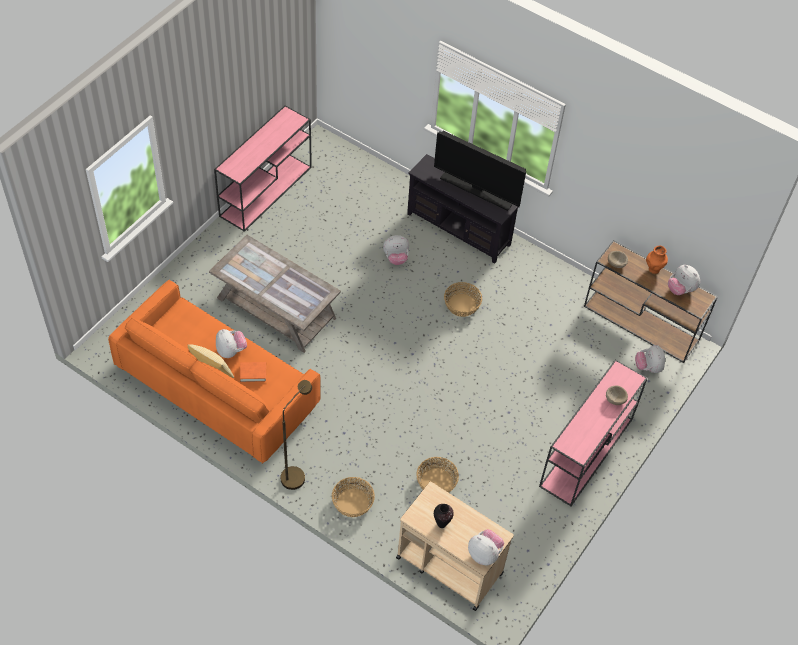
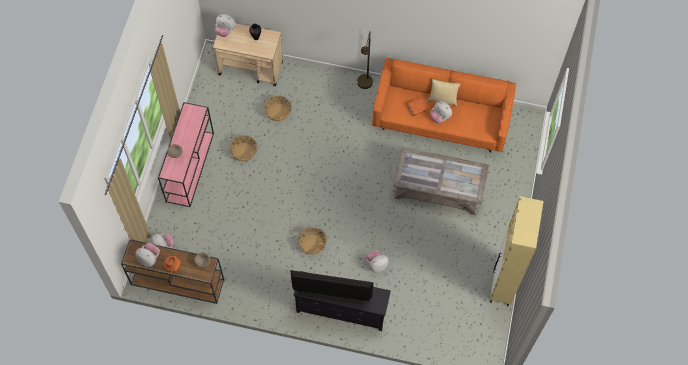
camera: 160 degrees right, 10 degrees up
pink console table [214,105,312,232] -> beige cabinet [490,196,544,306]
basket [332,477,375,517] -> basket moved to [229,135,257,161]

